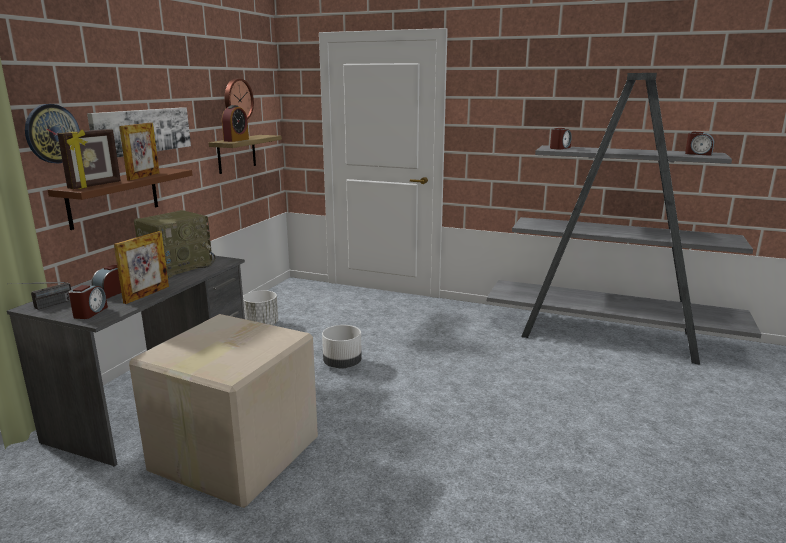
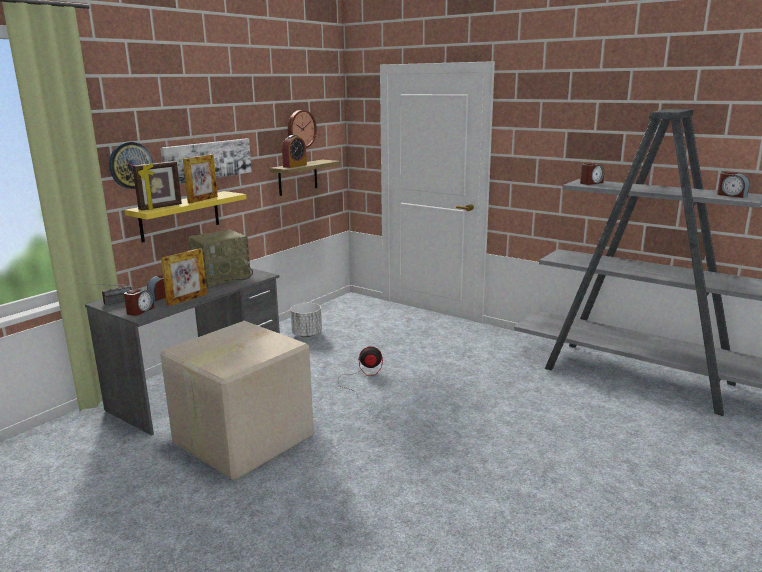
camera: 15 degrees right, 0 degrees up
brown shelf [48,168,192,230] -> yellow shelf [125,191,247,243]
white planter [322,325,362,368] -> fan [338,346,383,394]

